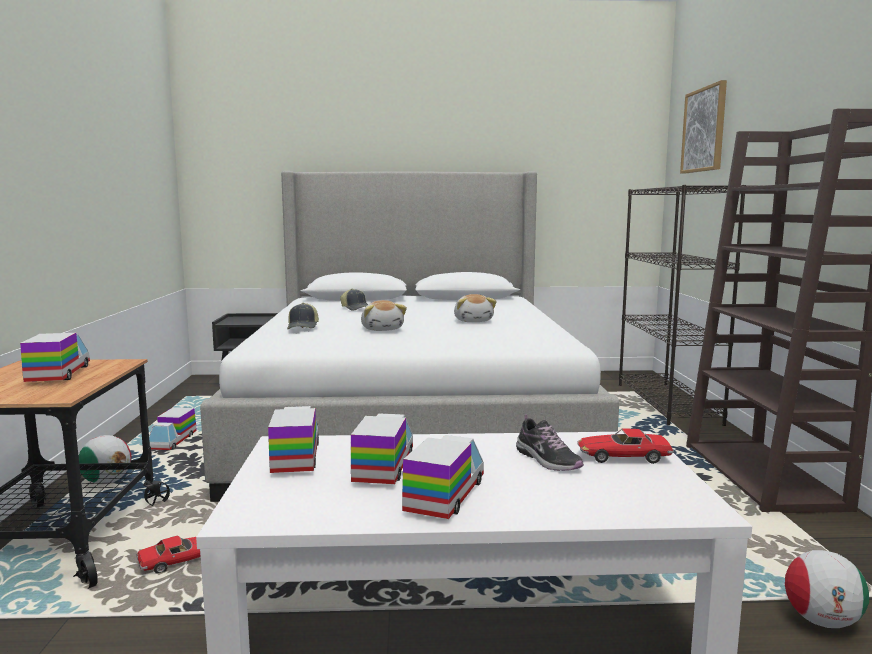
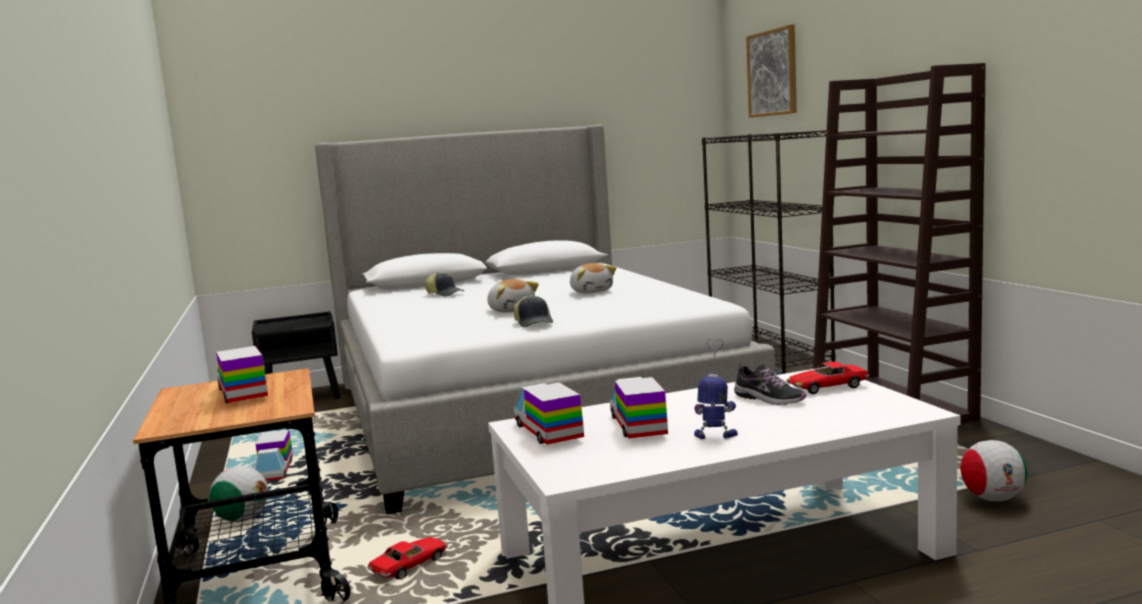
camera: 15 degrees left, 0 degrees up
cap [287,303,319,329] -> cap moved to [514,295,553,327]
toy truck [402,435,484,519] -> toy robot [694,339,738,439]

